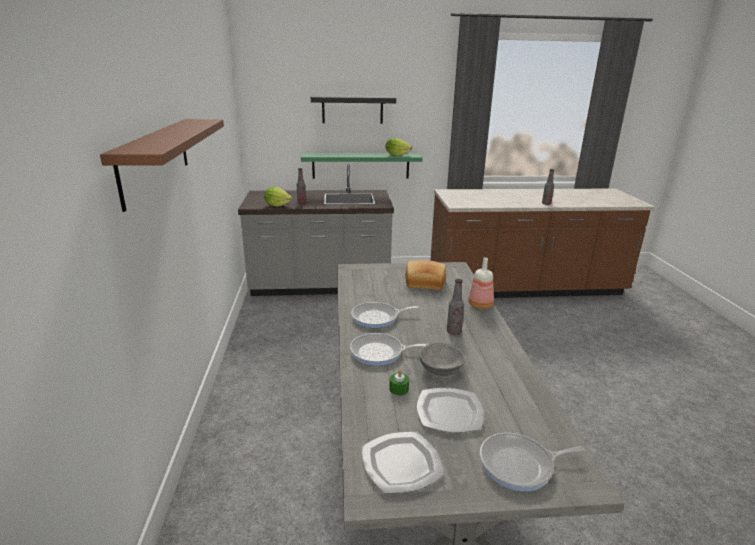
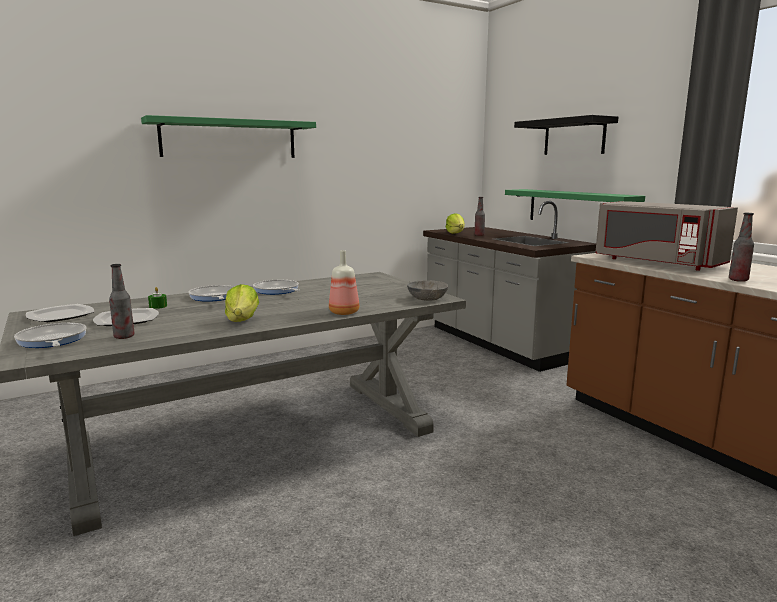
camera: 65 degrees right, 10 degrees down
brown shelf [100,119,224,212] -> green shelf [141,115,316,158]
lettuce [386,138,412,156] -> lettuce moved to [225,284,259,322]
bread [405,260,446,290] -> none
grey bowl [419,343,466,376] -> grey bowl moved to [407,280,448,301]
bottle [447,279,464,335] -> bottle moved to [109,264,135,339]
none -> grey microwave [595,201,738,271]

